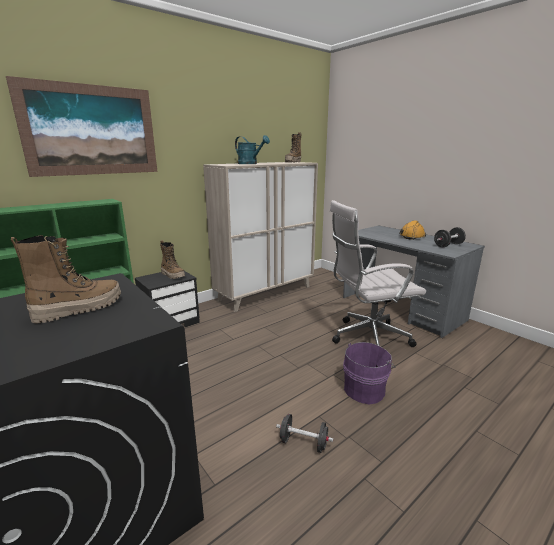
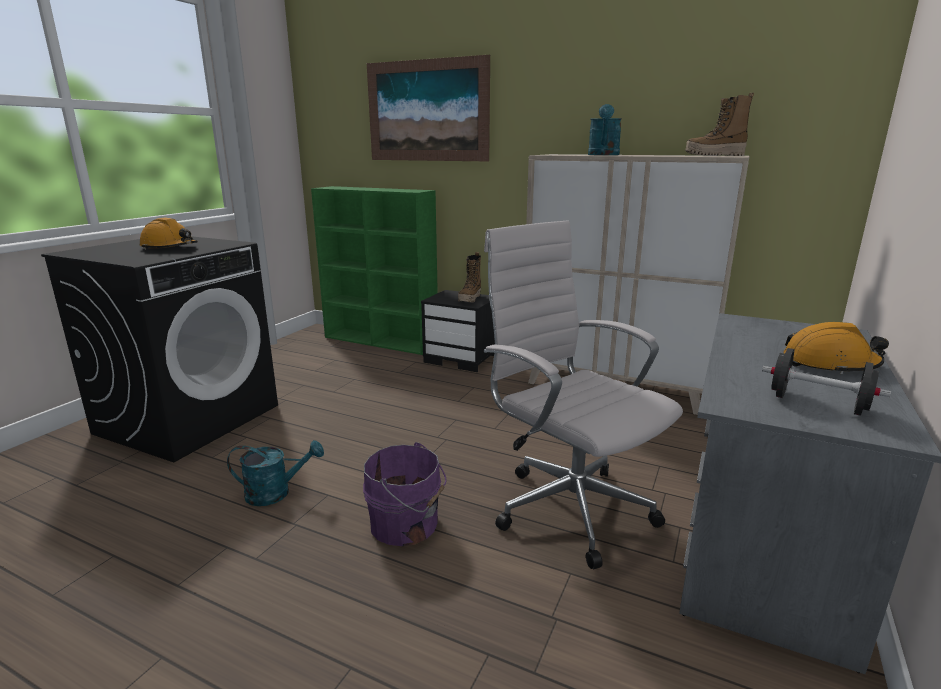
camera: 65 degrees right, 0 degrees up
boot [11,235,121,323] -> orange hard hat [139,218,198,250]
black dumbbell [276,414,333,453] -> turquoise watering can [227,440,324,506]

